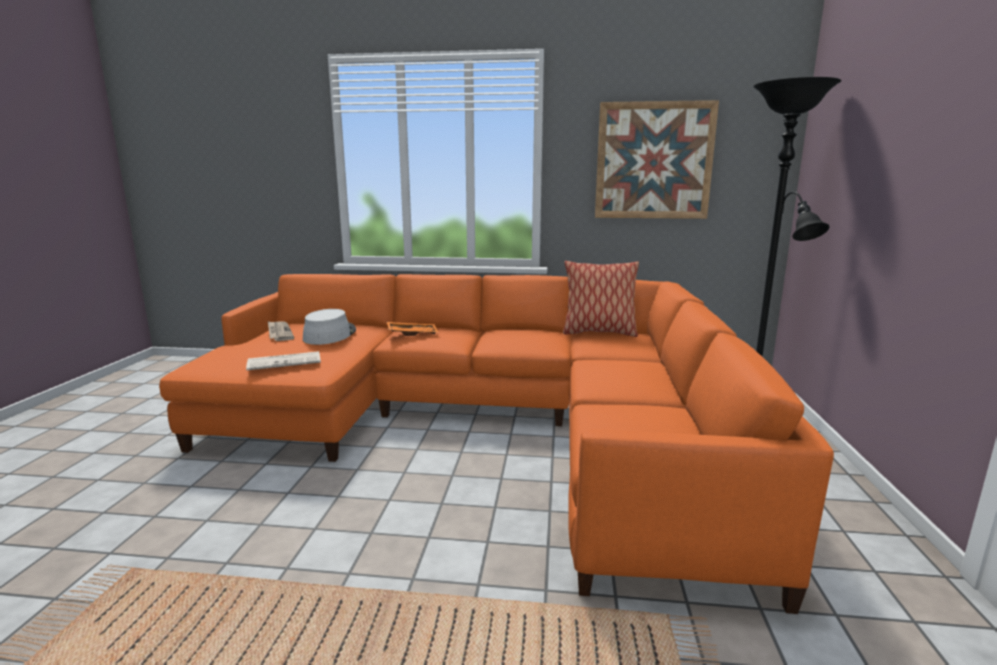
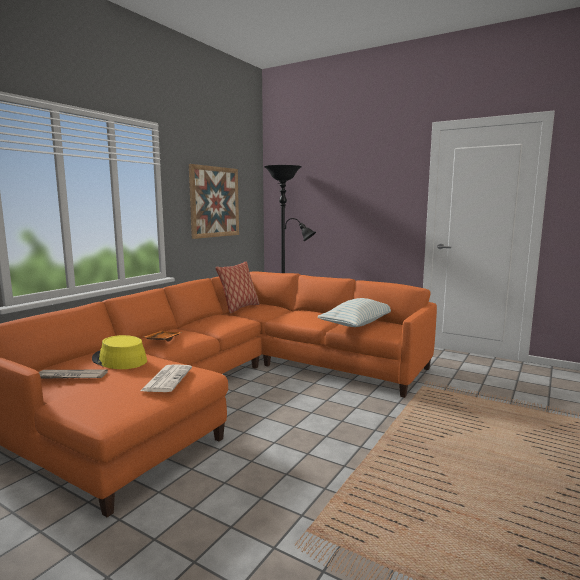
camera: 65 degrees left, 5 degrees down
grey hat [303,309,356,345] -> yellow hat [92,335,147,369]
none -> pillow [317,298,391,327]

